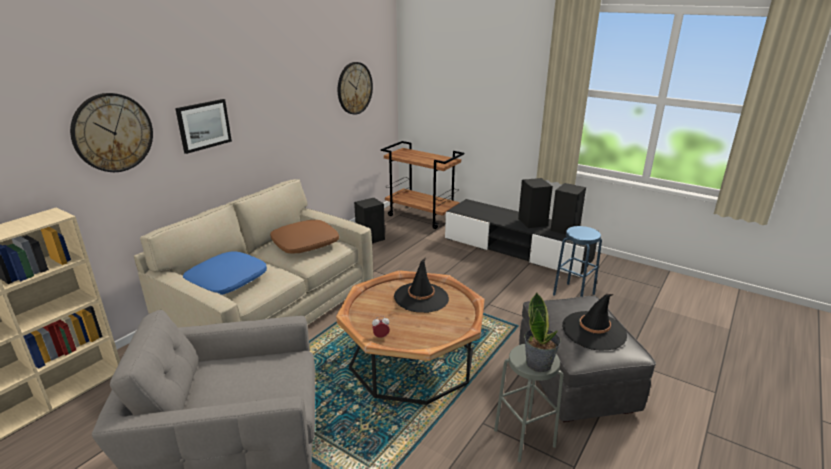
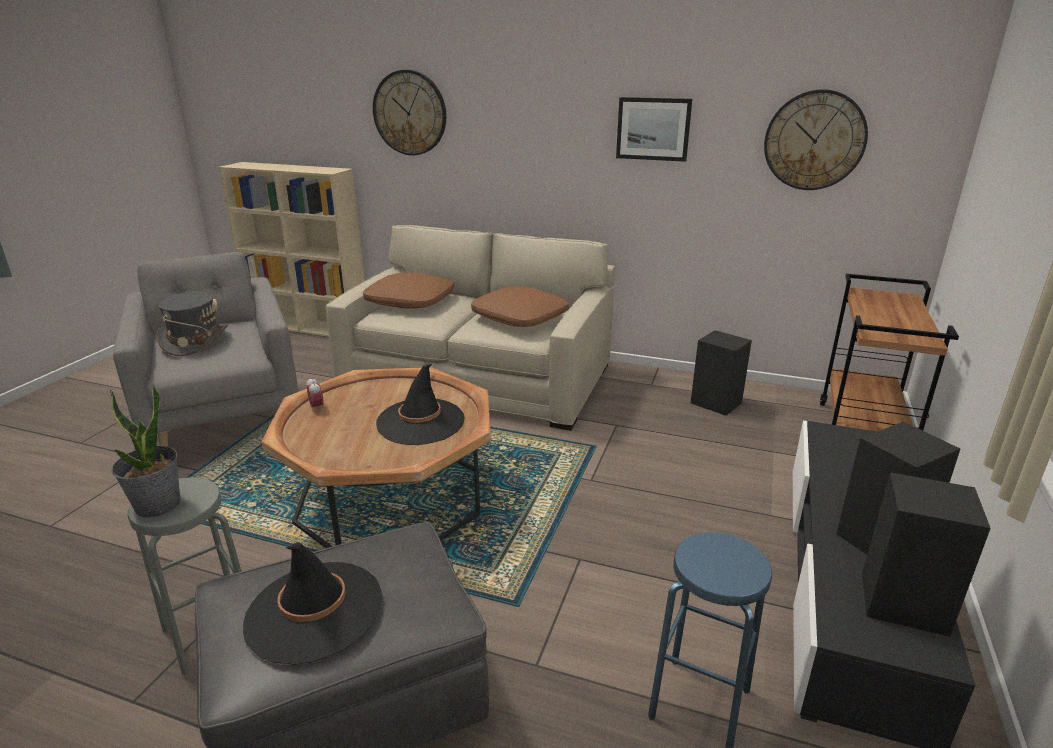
camera: 75 degrees right, 0 degrees up
picture [175,99,232,154] -> picture moved to [616,97,692,162]
blue pillow [183,251,267,295] -> brown pillow [363,272,454,309]
none -> grey hat [156,292,228,356]

